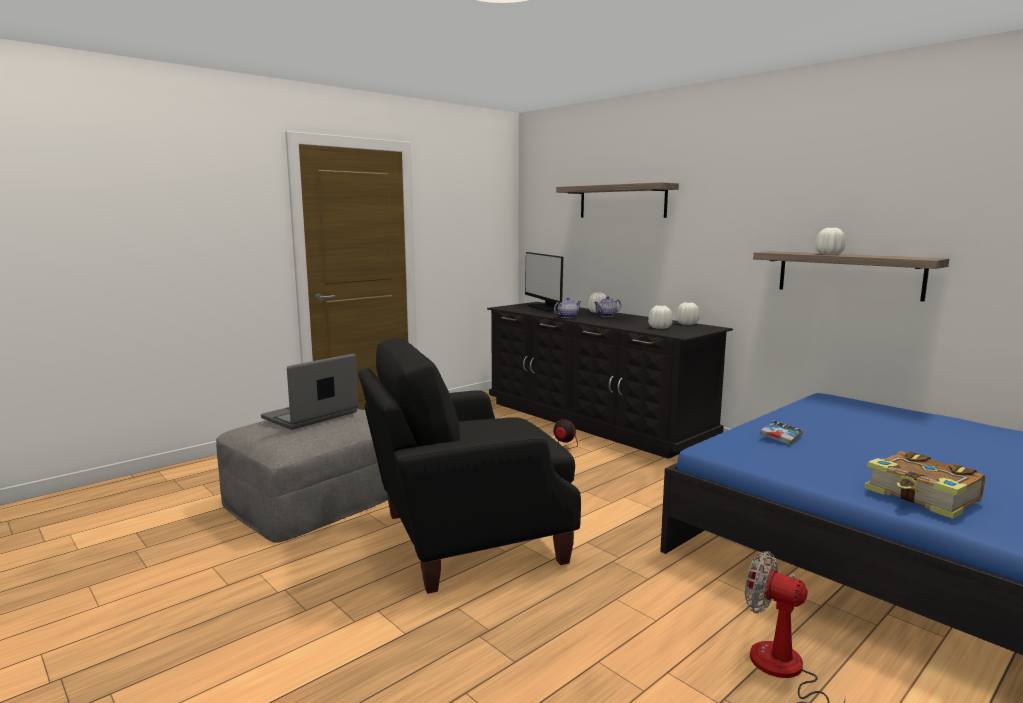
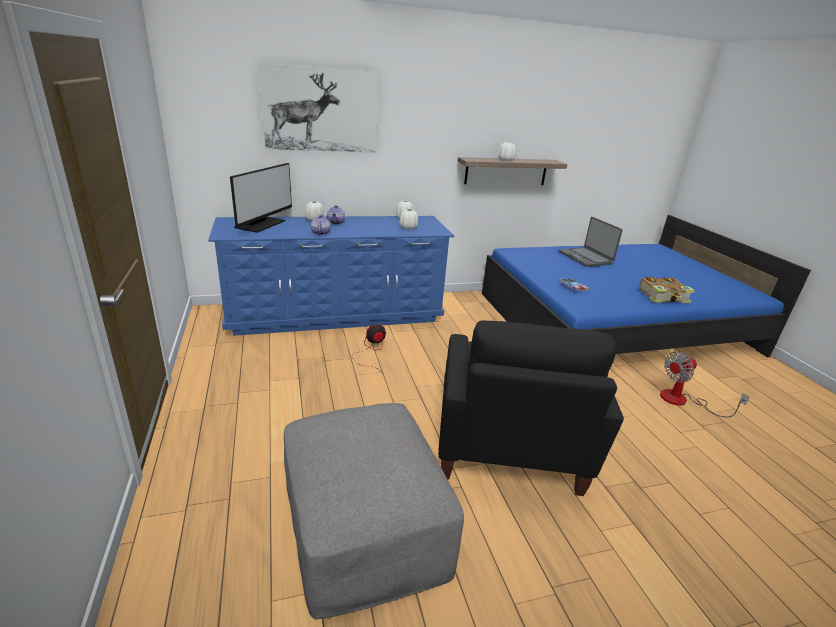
camera: 65 degrees left, 15 degrees up
laptop [261,354,358,430] -> laptop moved to [559,217,623,267]
black dresser [487,302,733,459] -> blue dresser [208,216,454,336]
monitor [525,252,563,312] -> monitor turned 75 degrees counterclockwise [230,163,292,233]
shelf [556,182,679,218] -> picture [259,63,379,153]

